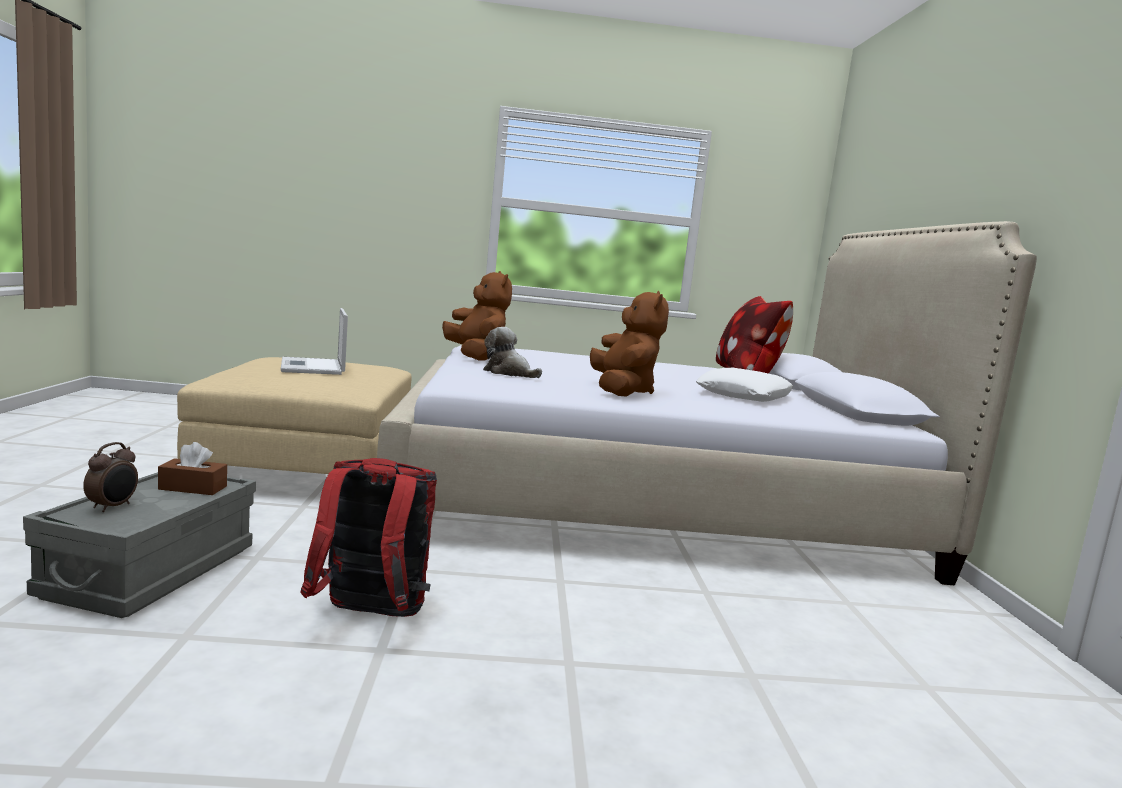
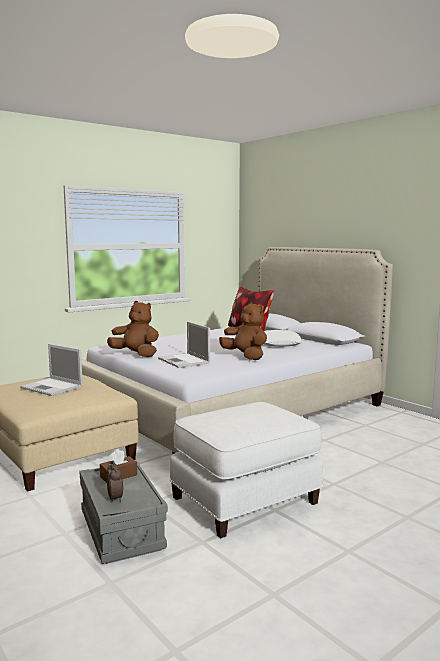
camera: 35 degrees left, 0 degrees up
red backpack [300,458,437,617] -> white ottoman [170,402,323,538]
plush toy [483,327,542,378] -> laptop [158,322,210,368]

